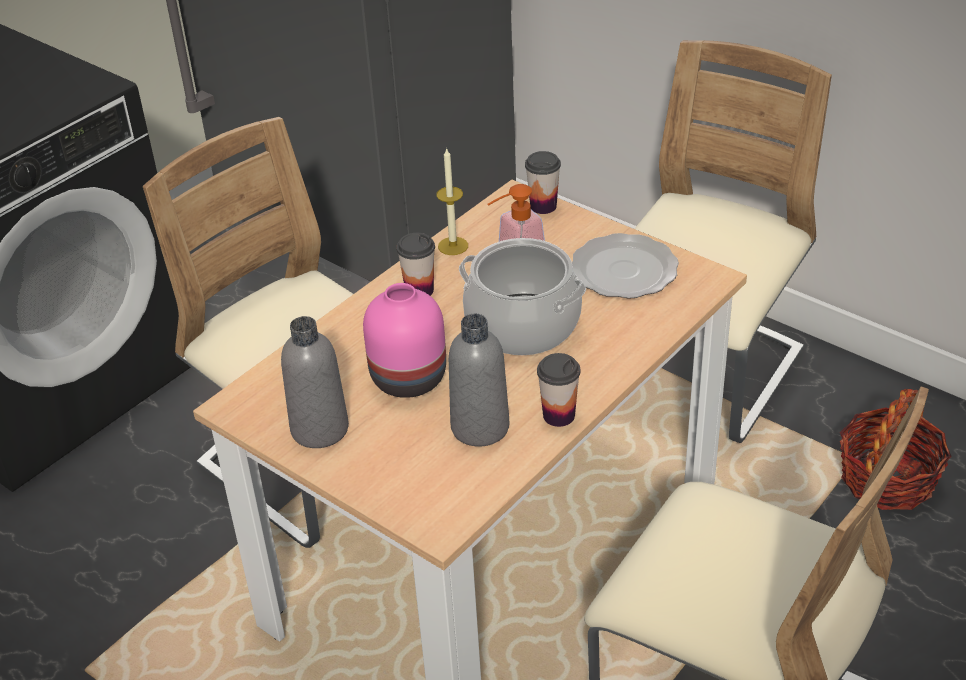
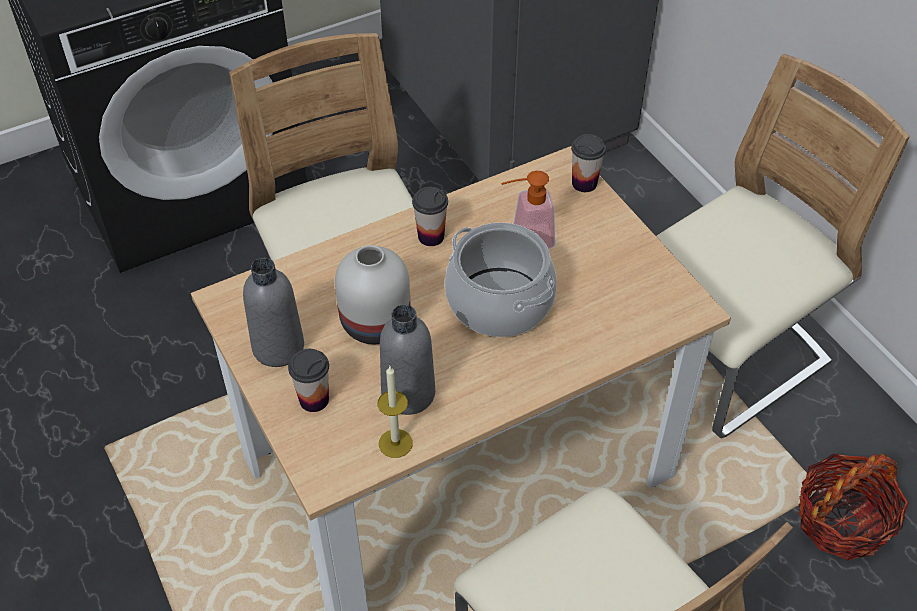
camera: 20 degrees right, 10 degrees up
pink vase [363,283,446,398] -> white vase [335,245,410,344]
candle [436,147,468,255] -> candle moved to [377,366,413,458]
cup [537,353,581,427] -> cup moved to [288,349,329,412]
plate [572,233,679,299] -> none

